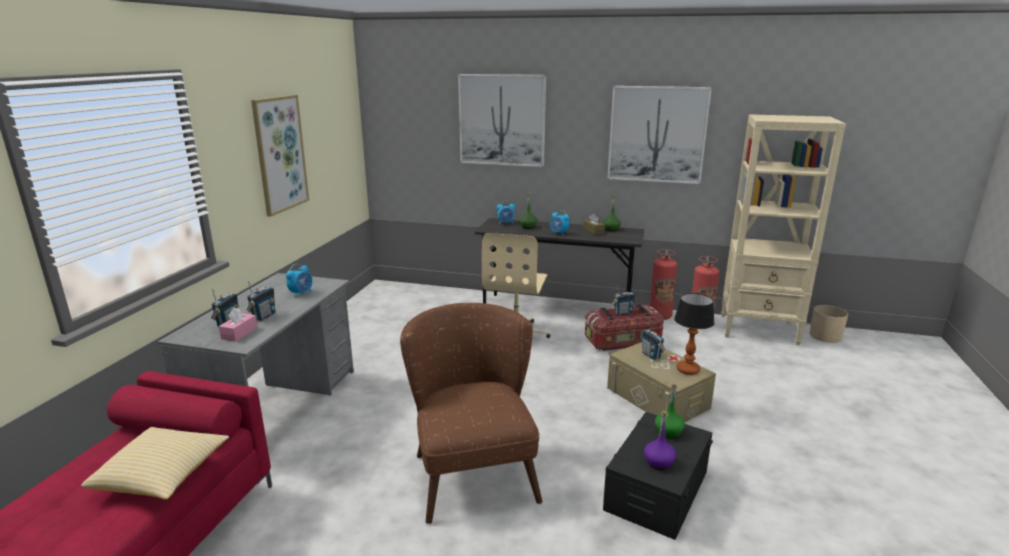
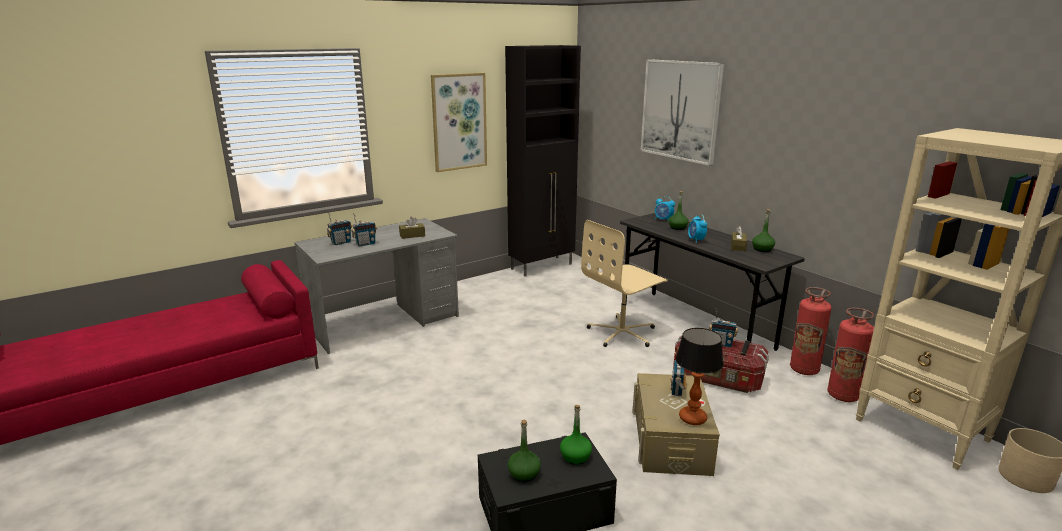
camera: 40 degrees right, 0 degrees up
pillow [81,427,229,500] -> none
pink tissue box [219,307,258,342] -> none
alarm clock [286,264,312,298] -> brown tissue box [399,217,425,239]
brown armchair [400,303,542,524] -> none
picture [607,86,712,184] -> none
purple bottle [644,411,676,470] -> green bottle [508,419,541,482]
none -> black cabinet [505,45,581,276]

